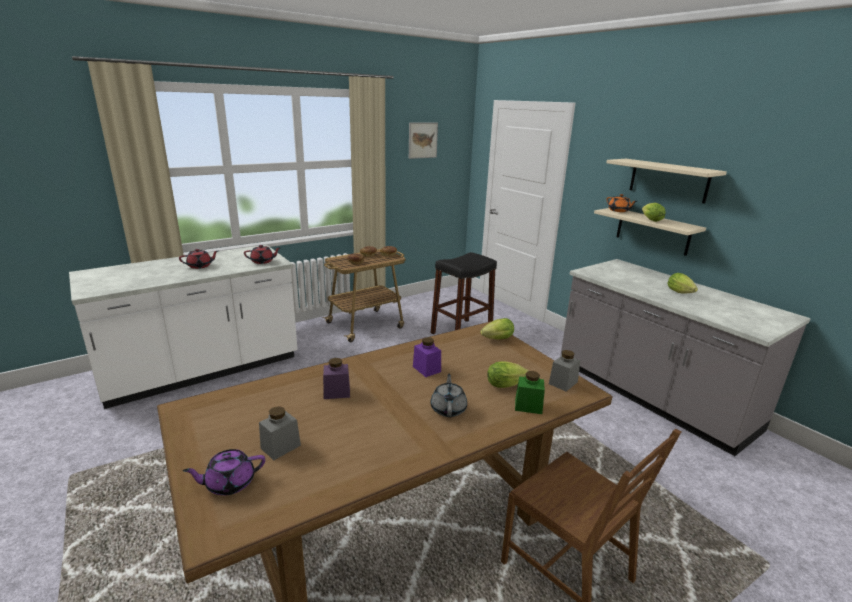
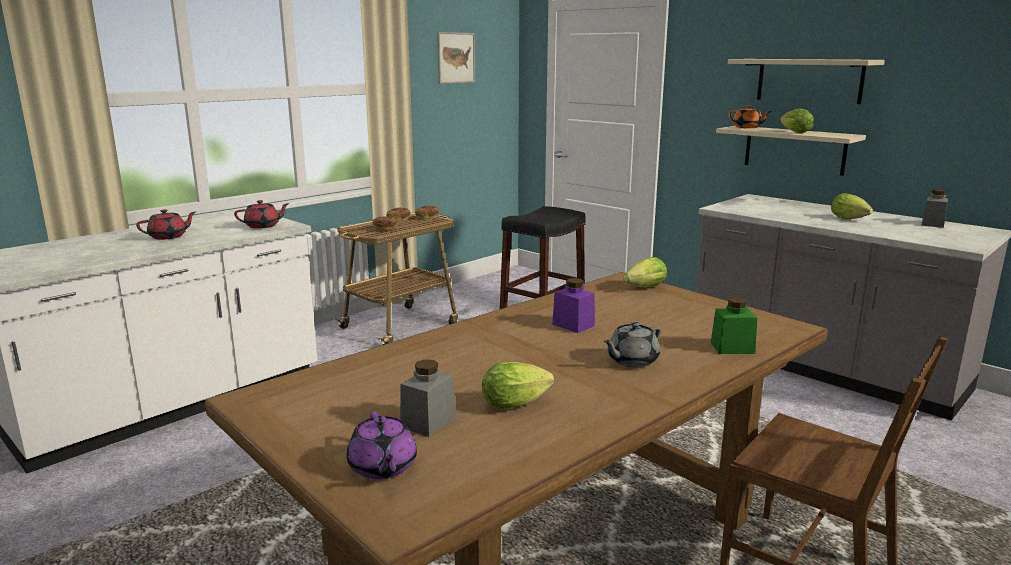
camera: 10 degrees left, 5 degrees down
purple teapot [183,449,265,495] -> purple teapot turned 75 degrees counterclockwise [347,412,417,479]
purple jar [323,358,350,399] -> none
grey teapot [430,374,467,417] -> grey teapot turned 120 degrees counterclockwise [603,322,661,367]
lettuce [487,361,529,388] -> lettuce moved to [482,362,554,409]
grey jar [549,350,580,391] -> grey jar moved to [922,189,948,228]

